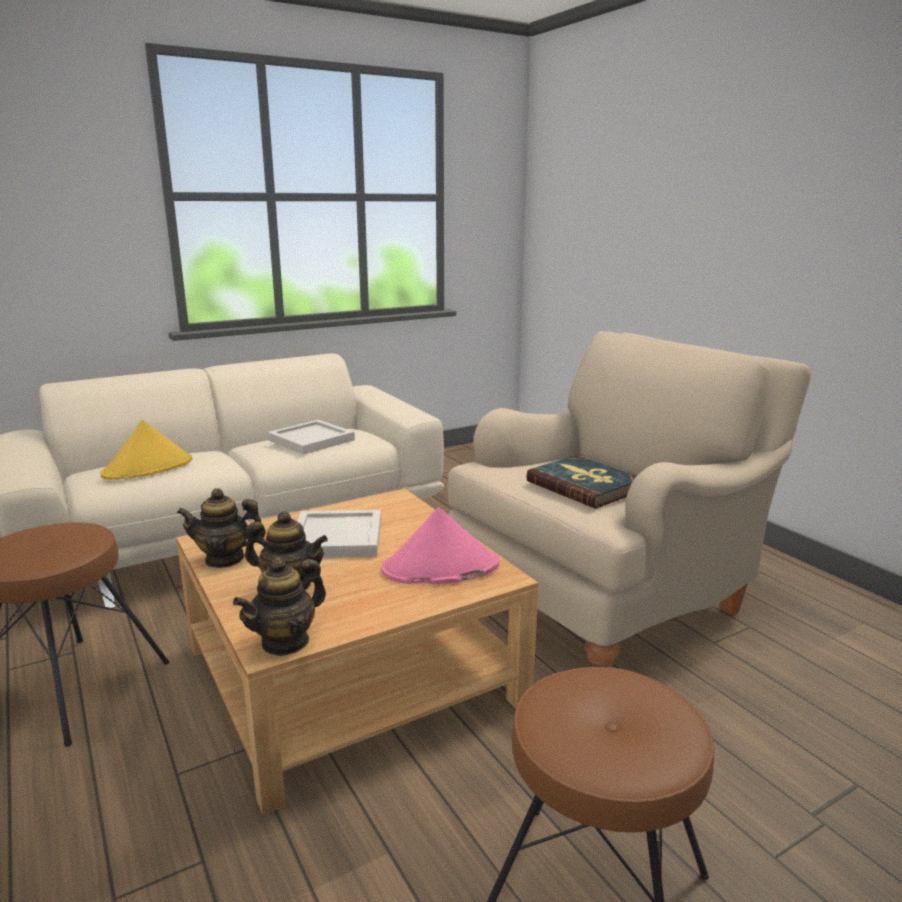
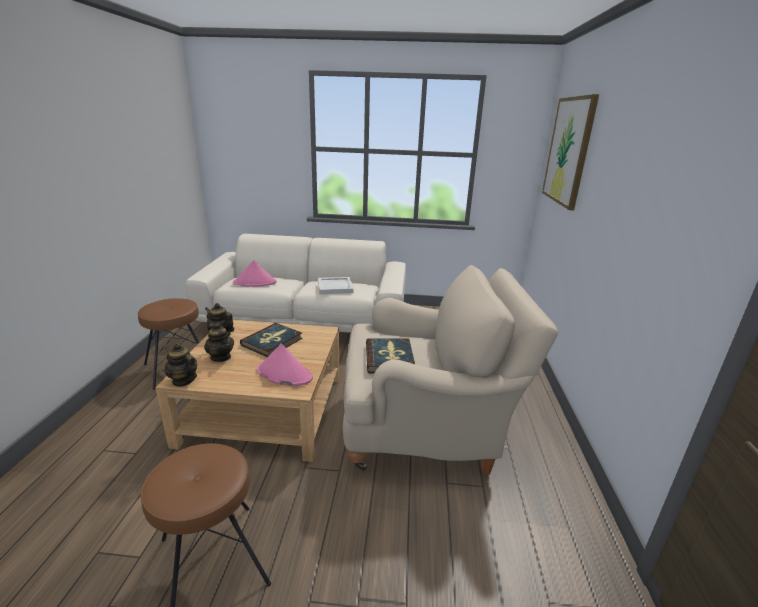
camera: 35 degrees right, 5 degrees up
yellow hat [100,420,192,480] -> pink hat [233,260,277,287]
teapot [233,557,326,656] -> teapot turned 45 degrees clockwise [165,343,197,387]
white tray [297,510,381,558] -> book [240,323,302,357]
none -> picture [542,94,599,210]

